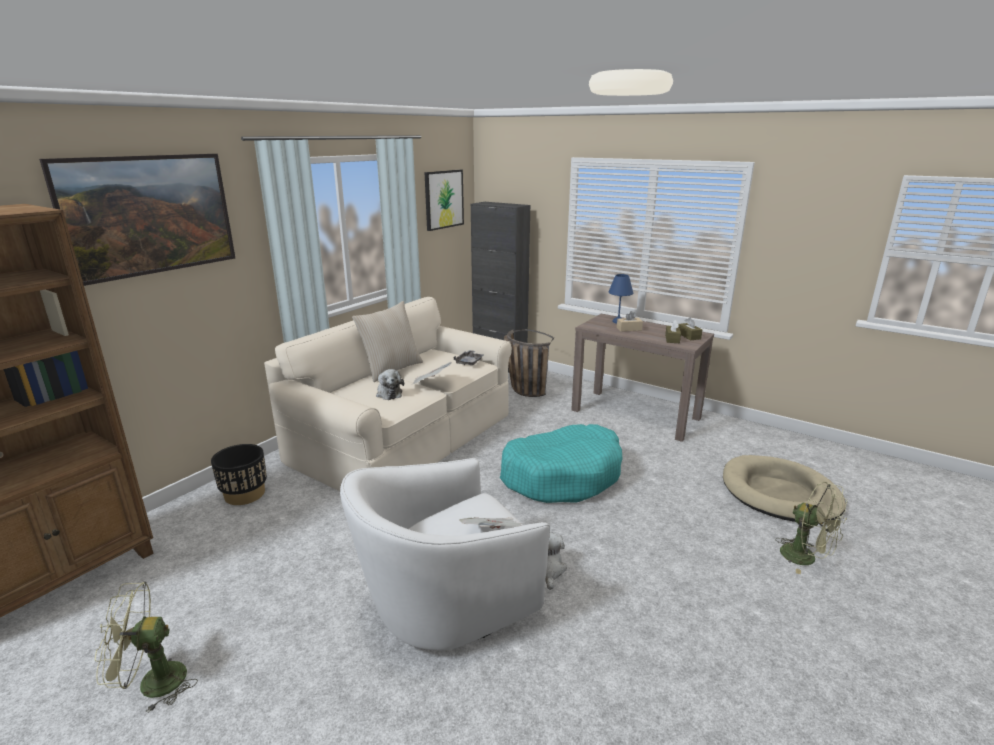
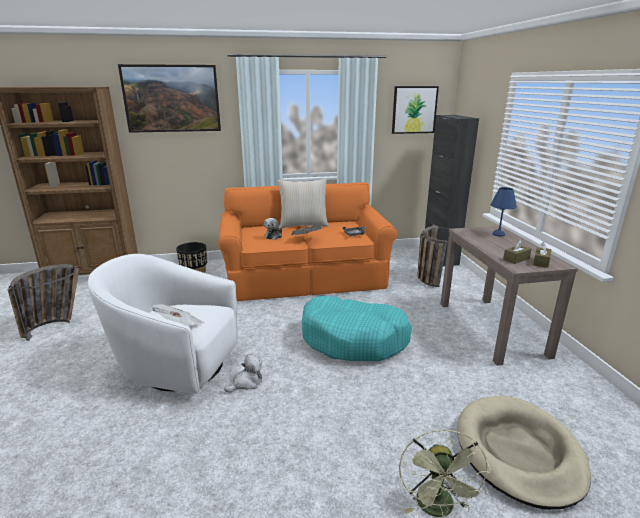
camera: 45 degrees right, 0 degrees up
green fan [95,582,198,713] -> basket [8,264,79,341]
beige sofa [264,297,512,491] -> orange sofa [218,182,397,301]
beige tissue box [617,311,643,332] -> none

